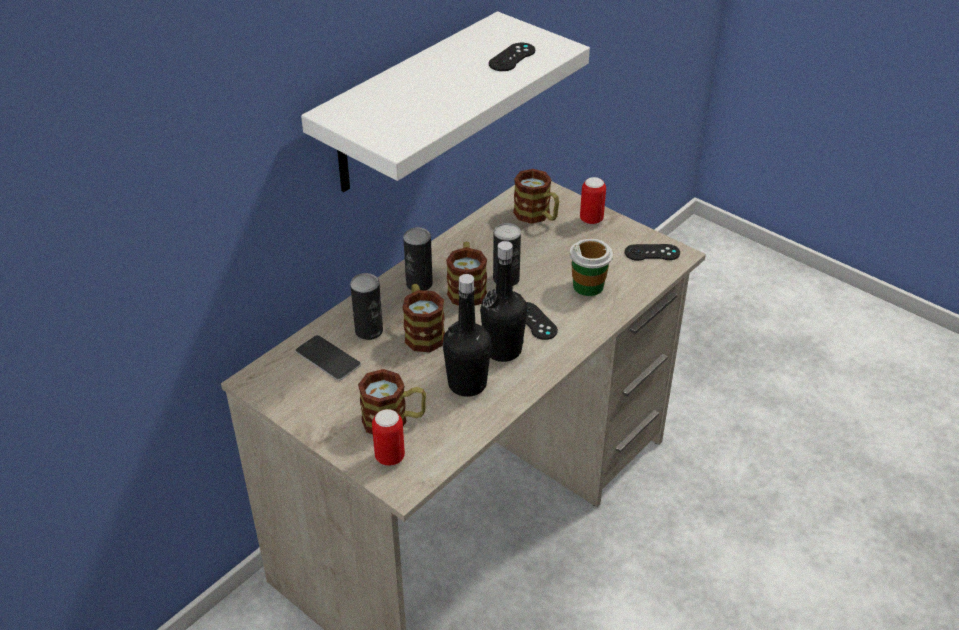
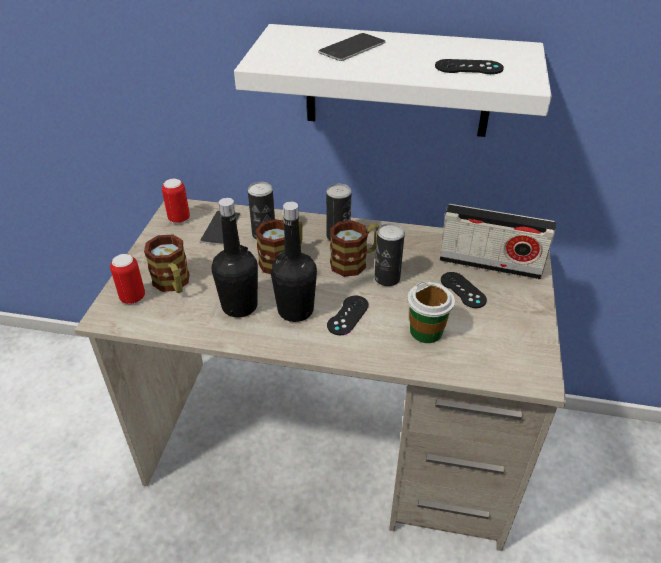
camera: 60 degrees right, 0 degrees up
mug [513,169,559,224] -> radio [439,204,556,279]
can [580,177,606,225] -> can moved to [162,179,190,223]
black game controller [625,244,680,261] -> black game controller moved to [441,272,487,308]
none -> phone [318,33,386,61]

